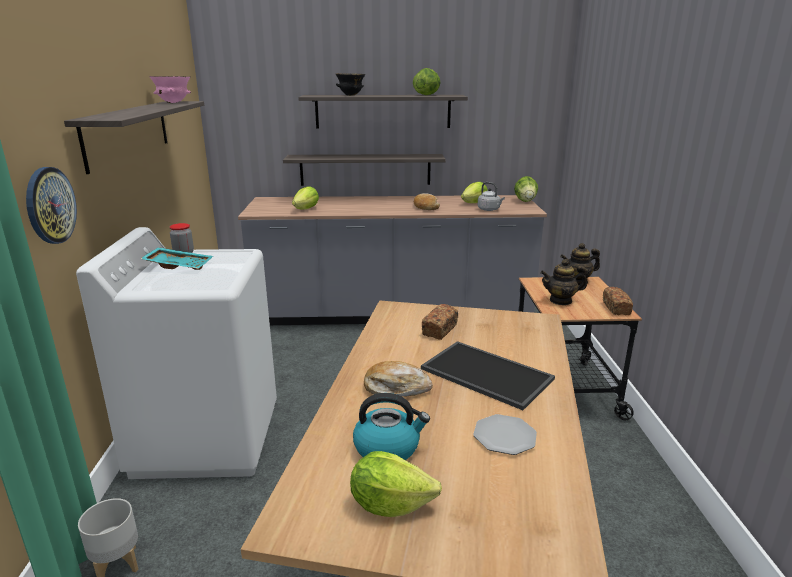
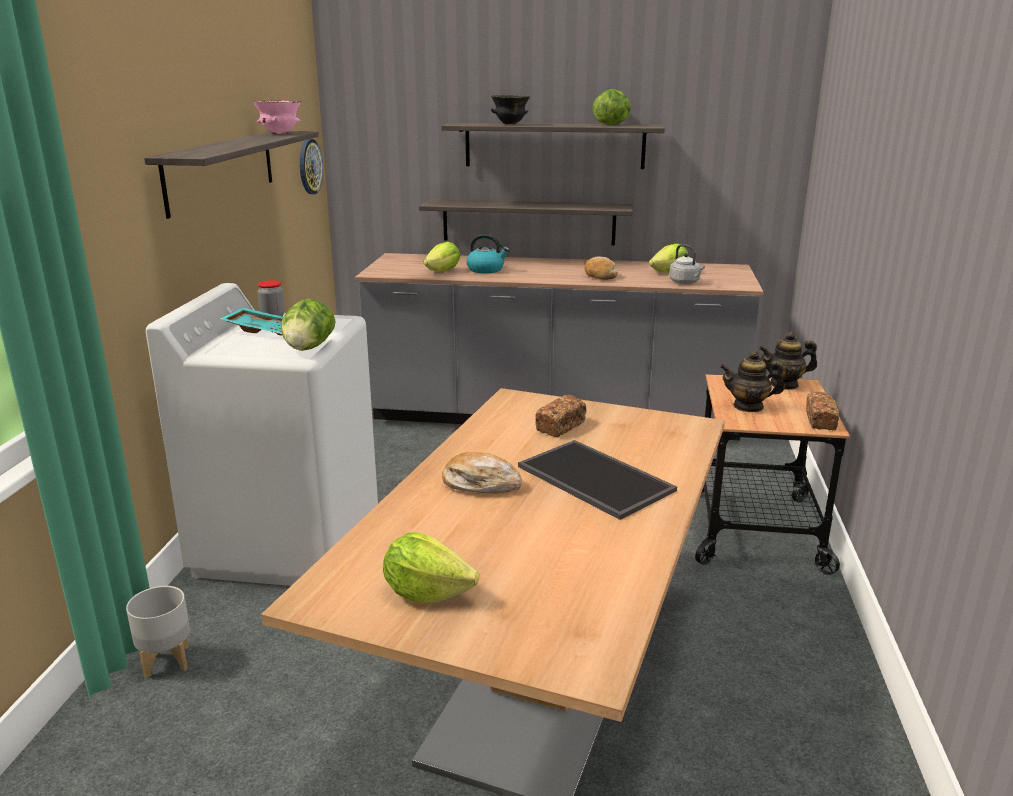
camera: 10 degrees right, 0 degrees up
wall clock [26,167,77,244] -> wall clock moved to [300,139,323,194]
kettle [353,393,430,460] -> kettle moved to [467,234,509,273]
plate [473,414,537,455] -> none
lettuce [514,176,538,202] -> lettuce moved to [281,299,335,351]

